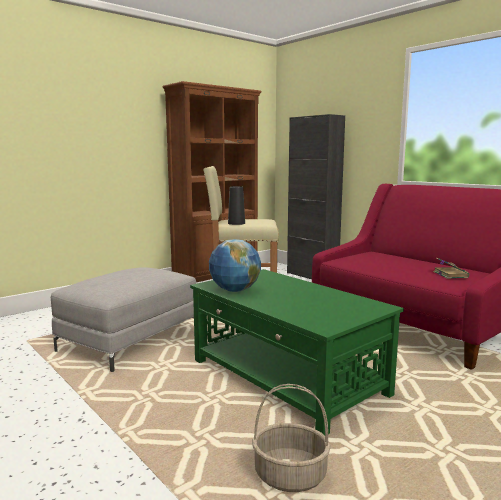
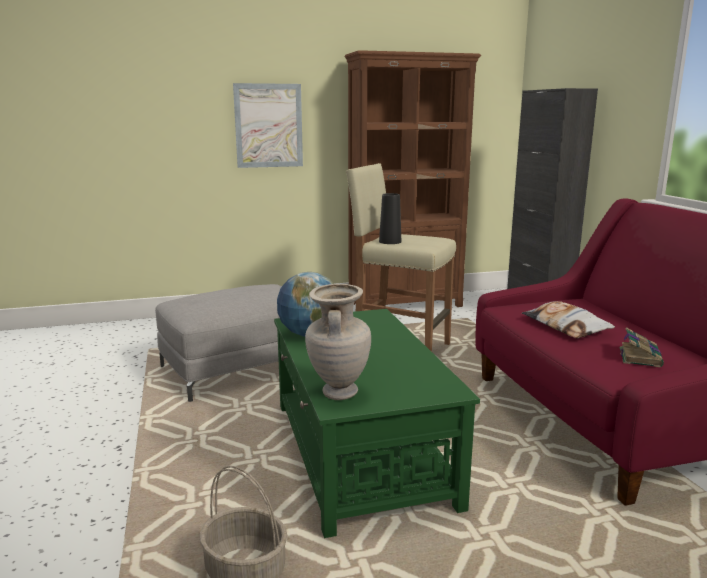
camera: 25 degrees right, 5 degrees up
none -> picture [233,83,303,168]
none -> beige vase [305,284,371,400]
none -> pillow [522,301,615,339]

